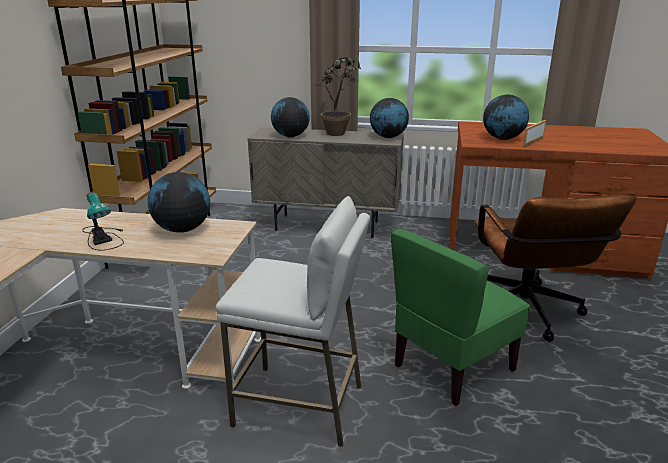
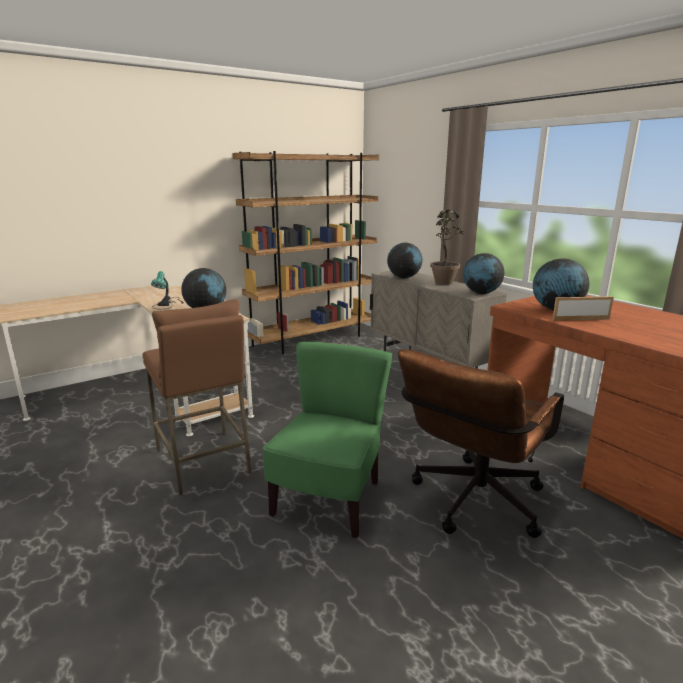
camera: 45 degrees right, 5 degrees down
white stool [216,196,370,447] -> brown stool [142,299,252,495]
green chair [391,228,530,406] -> green chair turned 105 degrees clockwise [263,342,392,538]

